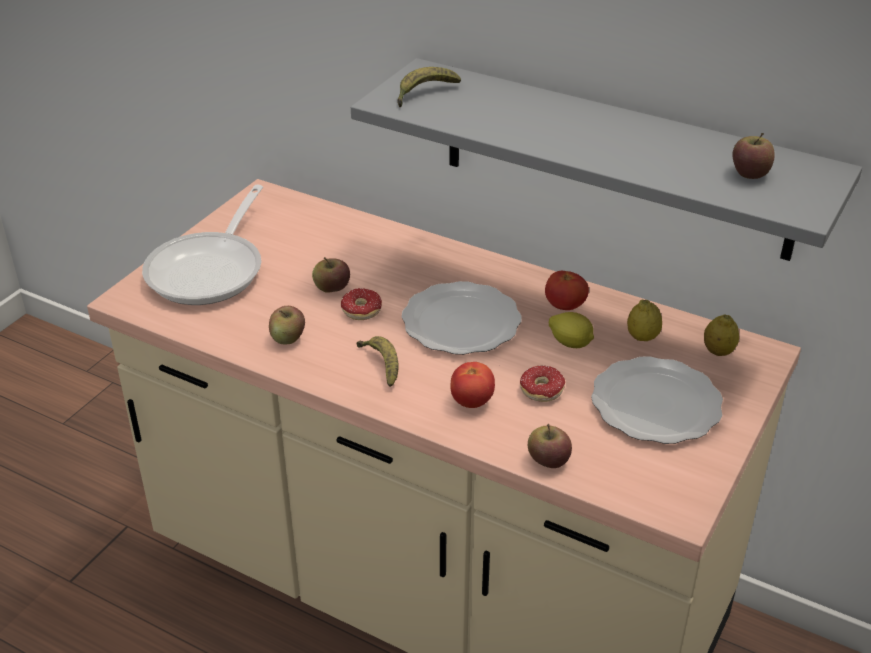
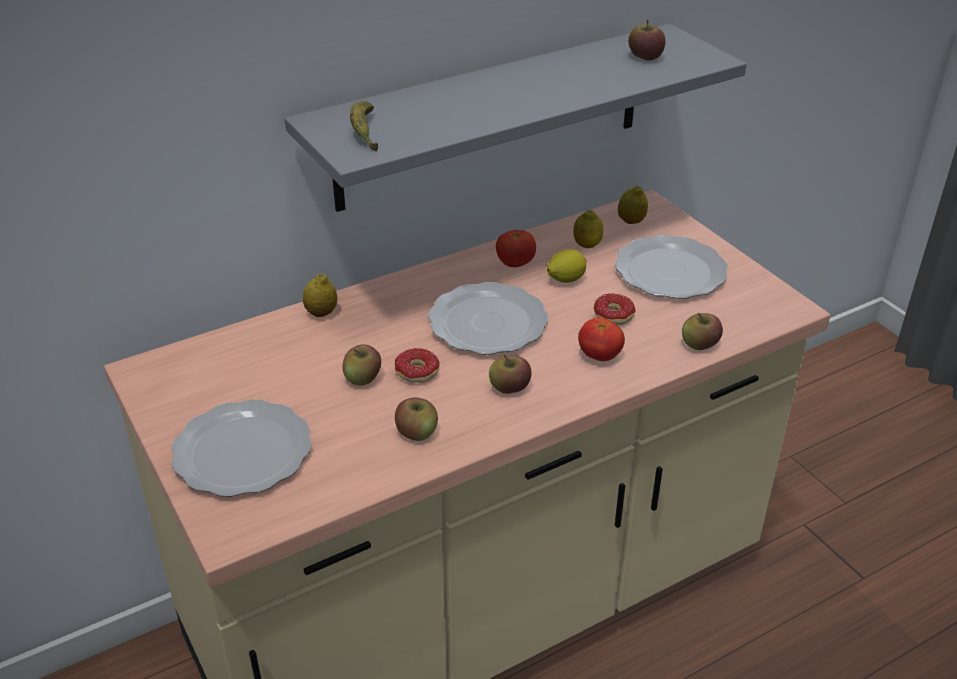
camera: 60 degrees left, 0 degrees up
frying pan [142,185,263,305] -> plate [171,399,312,497]
banana [356,336,399,387] -> apple [489,354,531,394]
none -> lemon [303,274,337,317]

